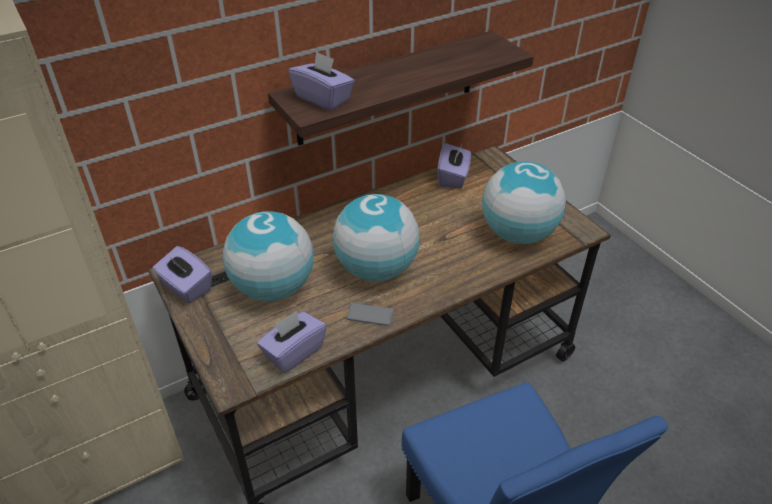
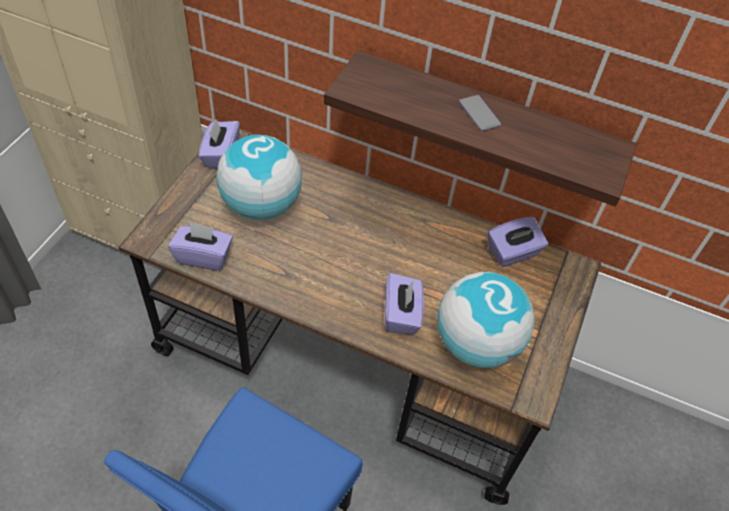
camera: 50 degrees right, 10 degrees up
purple tissue box [288,51,355,111] -> purple tissue box moved to [385,273,424,334]
globe [332,194,420,281] -> none
phone [347,303,394,326] -> phone moved to [459,95,501,131]

